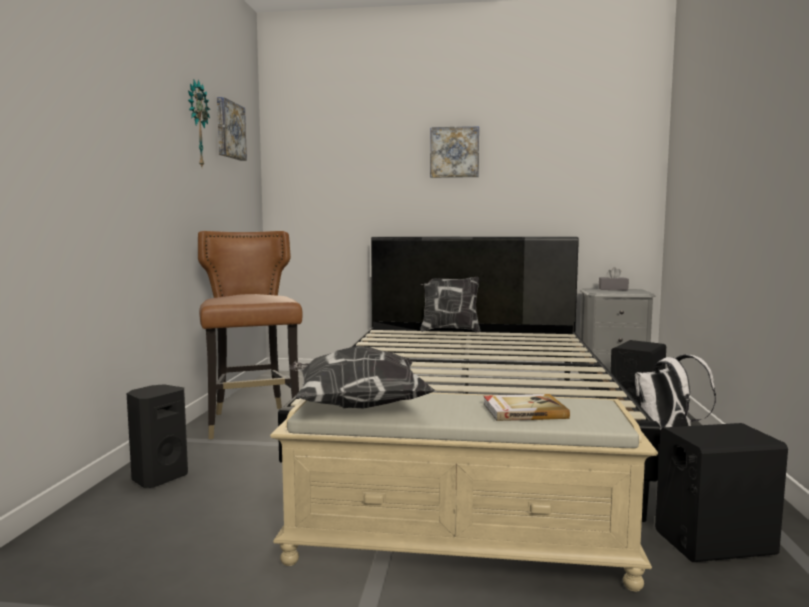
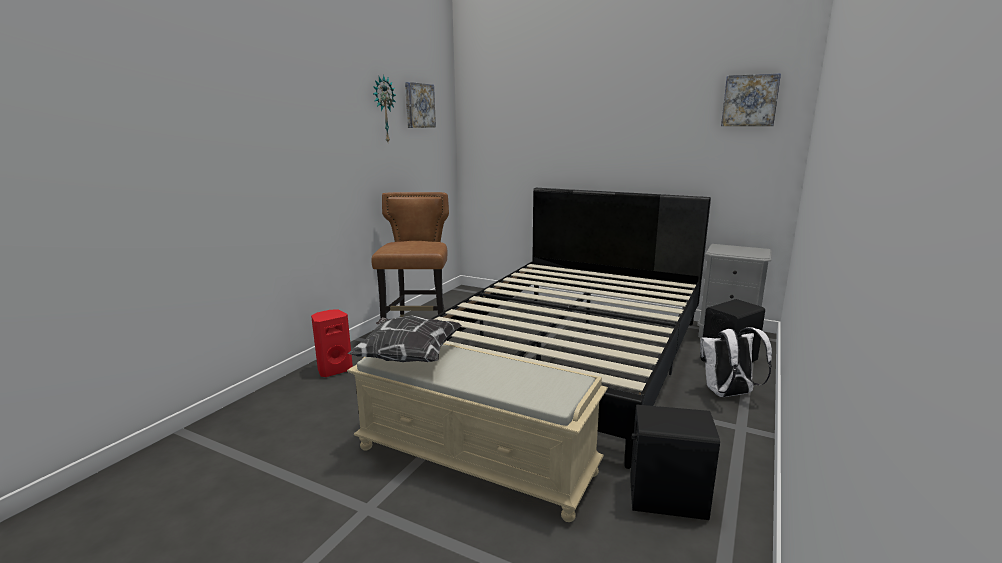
camera: 20 degrees right, 10 degrees up
black speaker [126,384,188,488] -> red speaker [311,310,353,377]
pillow [420,276,481,332] -> none
picture [430,126,479,178] -> picture moved to [721,73,781,126]
book [484,394,570,421] -> none
grey tissue box [599,267,629,290] -> none

